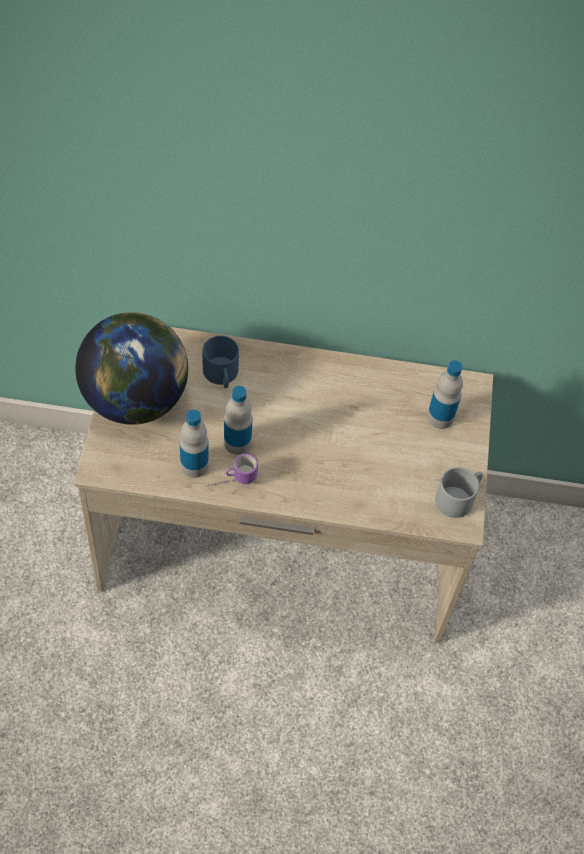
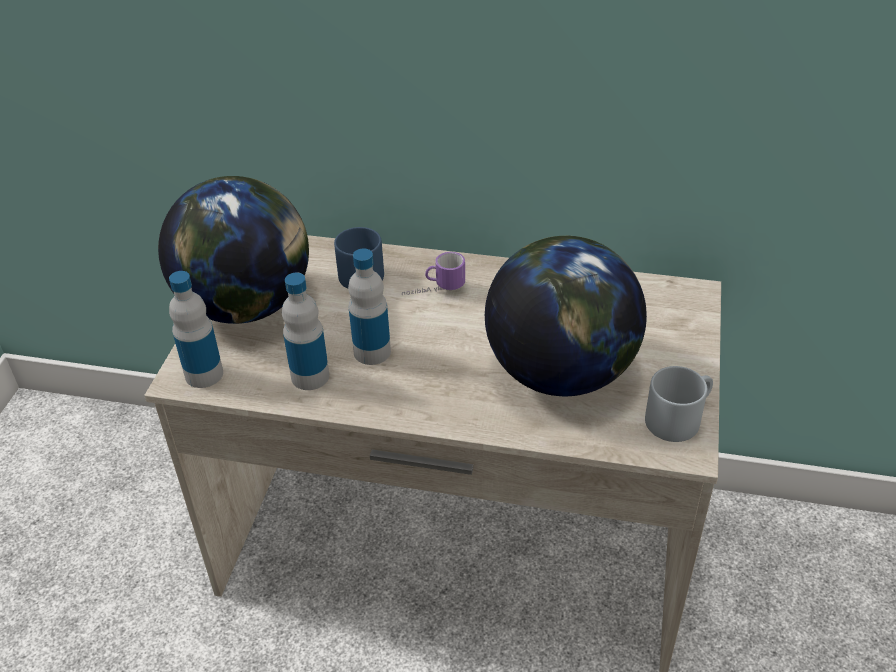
camera: 10 degrees right, 15 degrees down
mug [206,454,258,487] -> mug moved to [402,252,465,295]
bottle [427,361,463,429] -> bottle moved to [169,271,223,388]
none -> globe [485,236,647,396]

